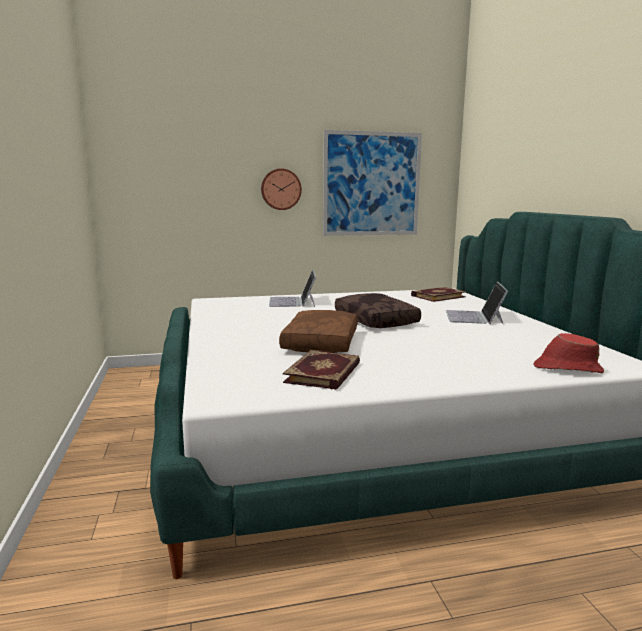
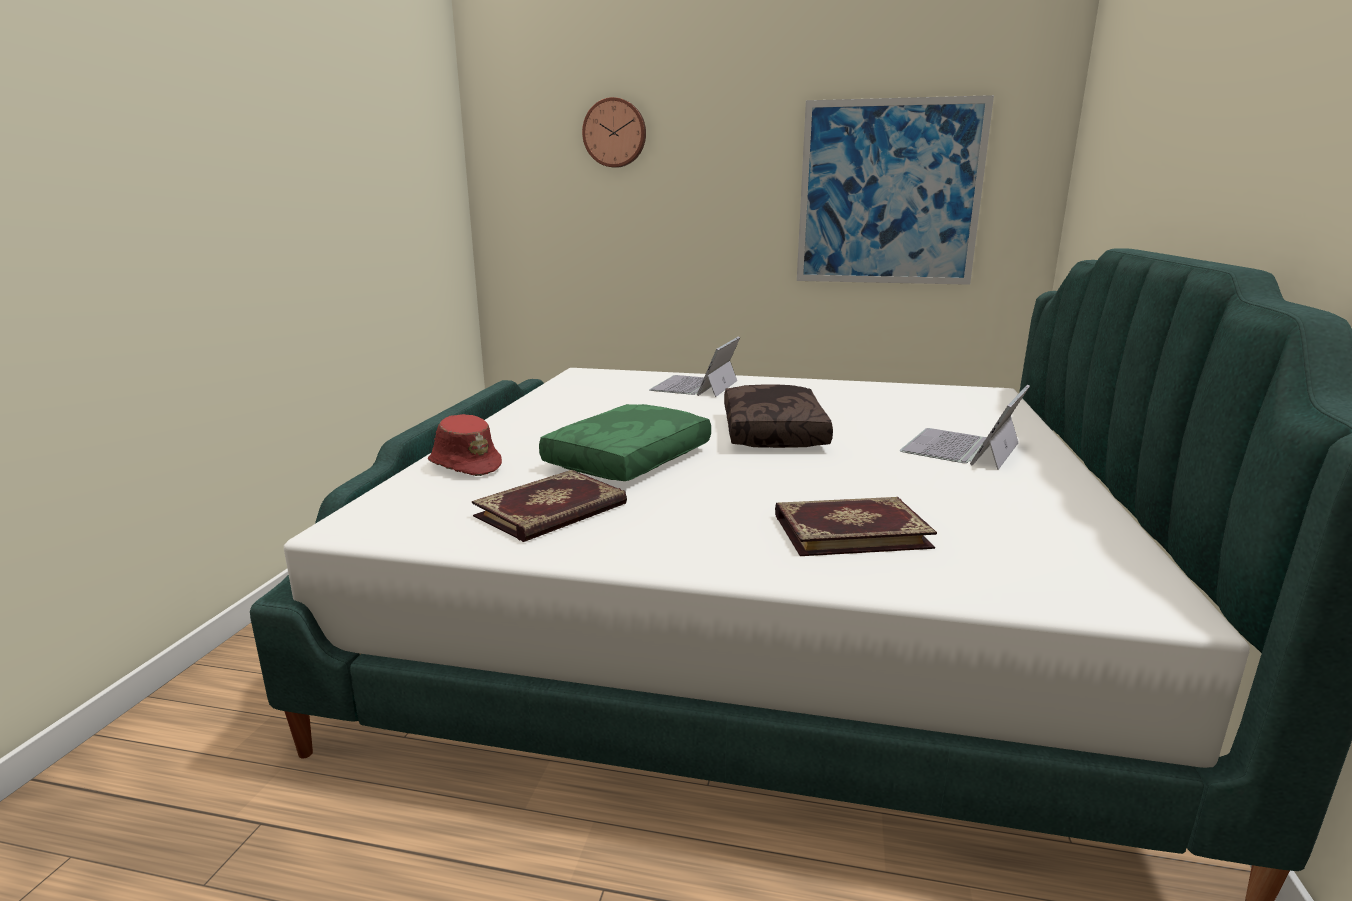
camera: 25 degrees right, 5 degrees up
wall clock [261,168,302,210] -> wall clock moved to [582,97,646,168]
brown pillow [279,310,358,353] -> green pillow [539,404,711,481]
book [411,287,466,302] -> book moved to [775,497,937,556]
red hat [534,333,604,374] -> red hat moved to [428,414,502,476]

